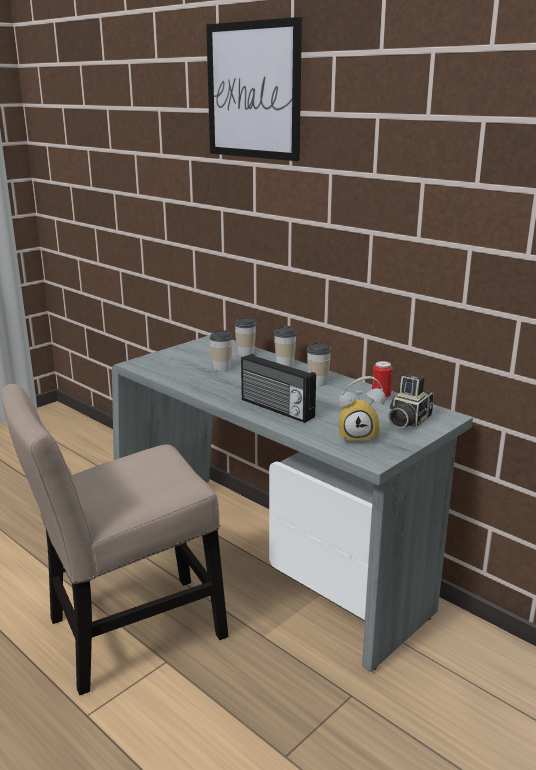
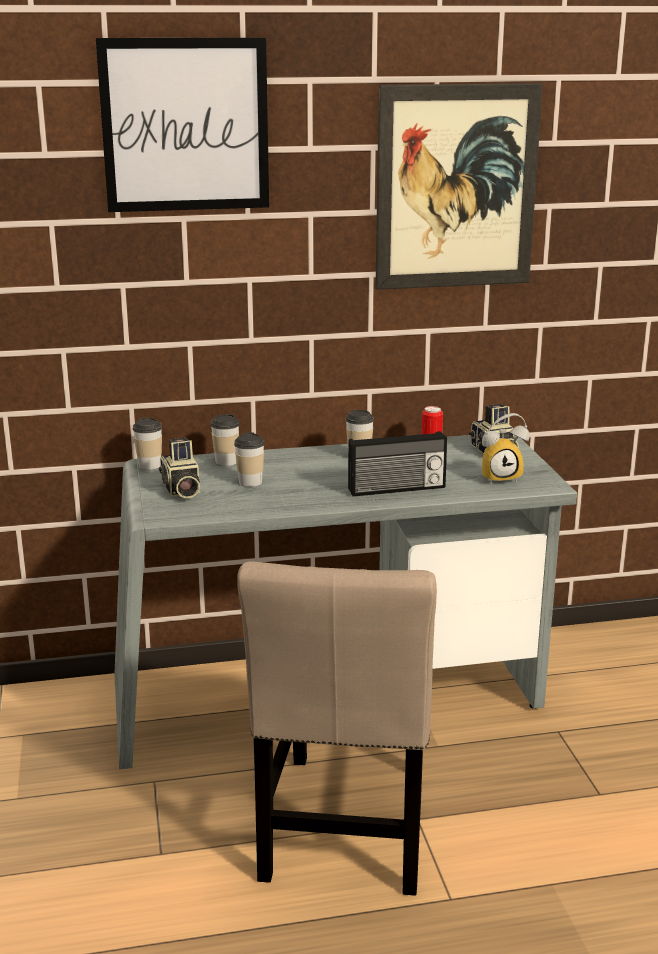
camera: 55 degrees left, 0 degrees up
cup [274,326,297,367] -> cup moved to [133,417,162,470]
alarm clock [338,376,386,443] -> alarm clock turned 45 degrees clockwise [482,413,530,484]
none -> camera [159,438,200,499]
none -> picture [376,83,543,290]

